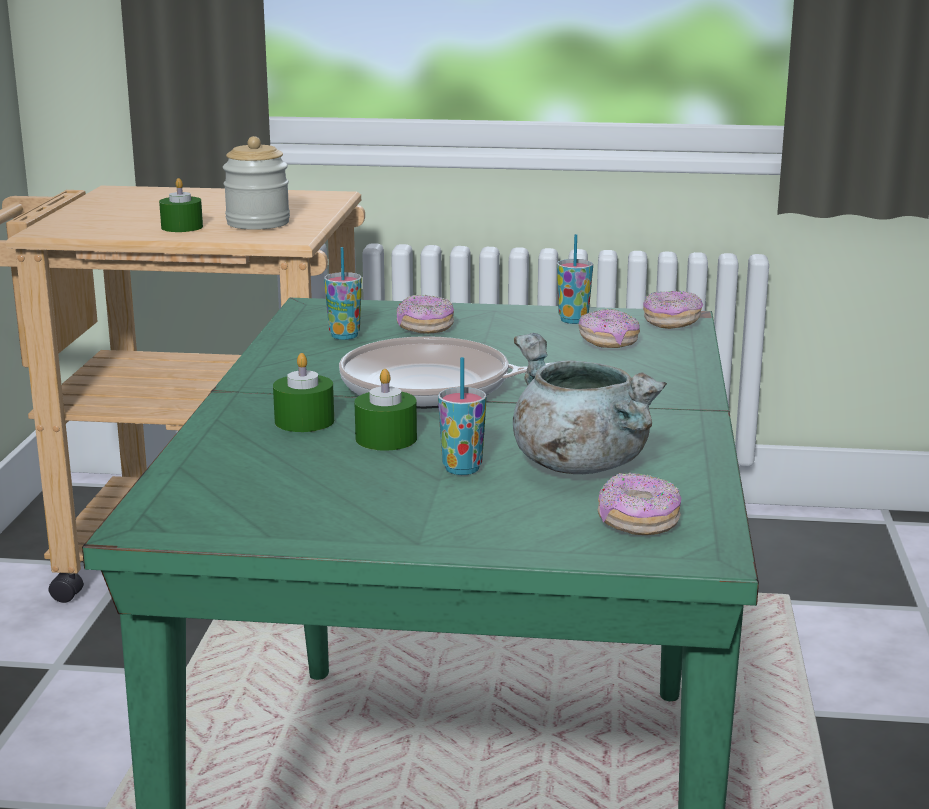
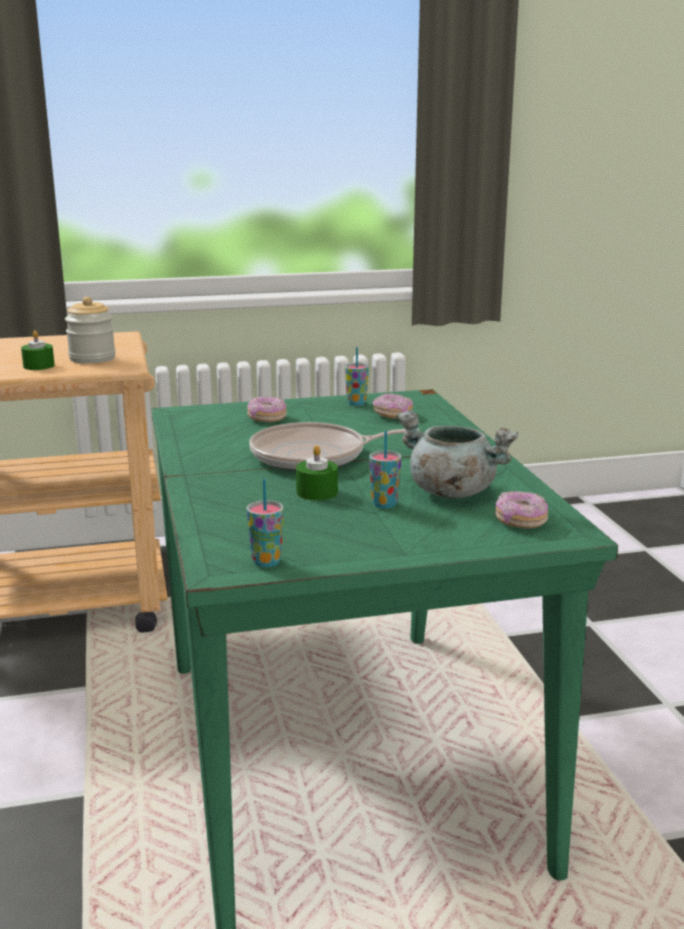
camera: 20 degrees left, 0 degrees up
green candle [273,353,334,432] -> none
cup [324,247,362,340] -> cup moved to [247,479,284,567]
donut [643,291,703,329] -> none

